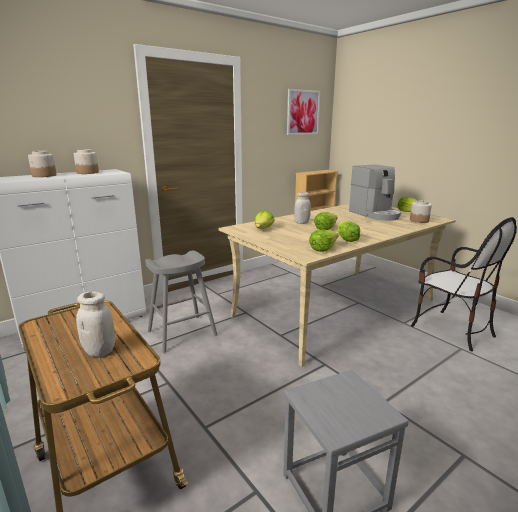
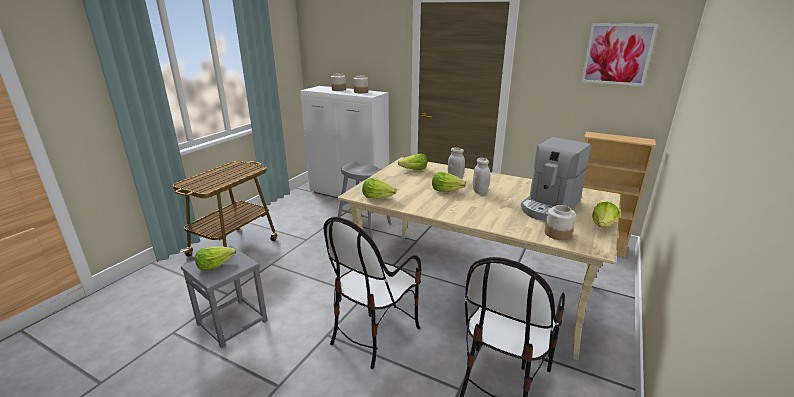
camera: 65 degrees right, 5 degrees up
white jar [76,292,115,357] -> white jar moved to [473,158,490,194]
lettuce [338,221,360,242] -> lettuce moved to [195,247,236,271]
none -> chair [324,217,421,369]

